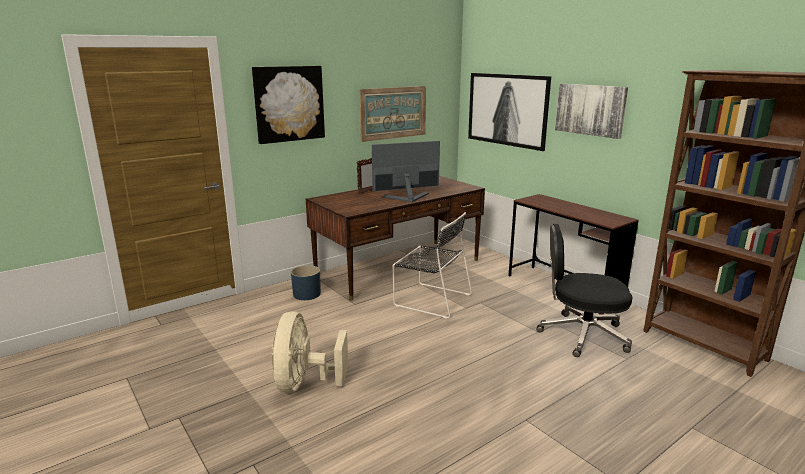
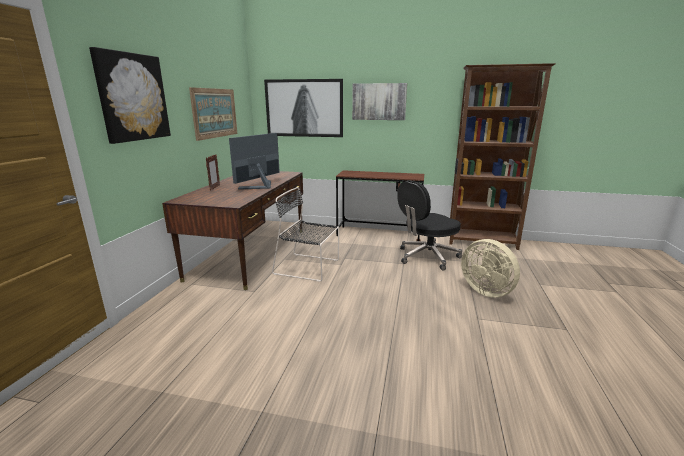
camera: 40 degrees left, 0 degrees up
beige fan [271,311,348,393] -> beige fan moved to [461,239,520,297]
blue planter [291,265,321,300] -> none
black chair [393,212,472,319] -> black chair turned 150 degrees counterclockwise [272,187,339,282]

